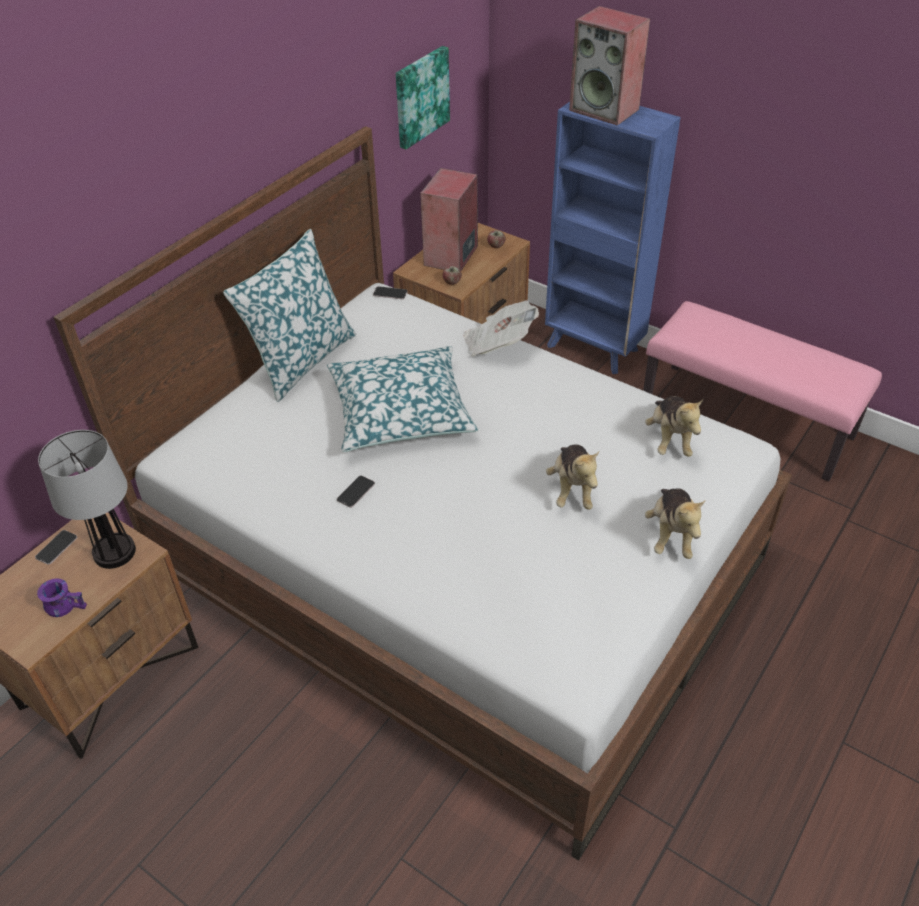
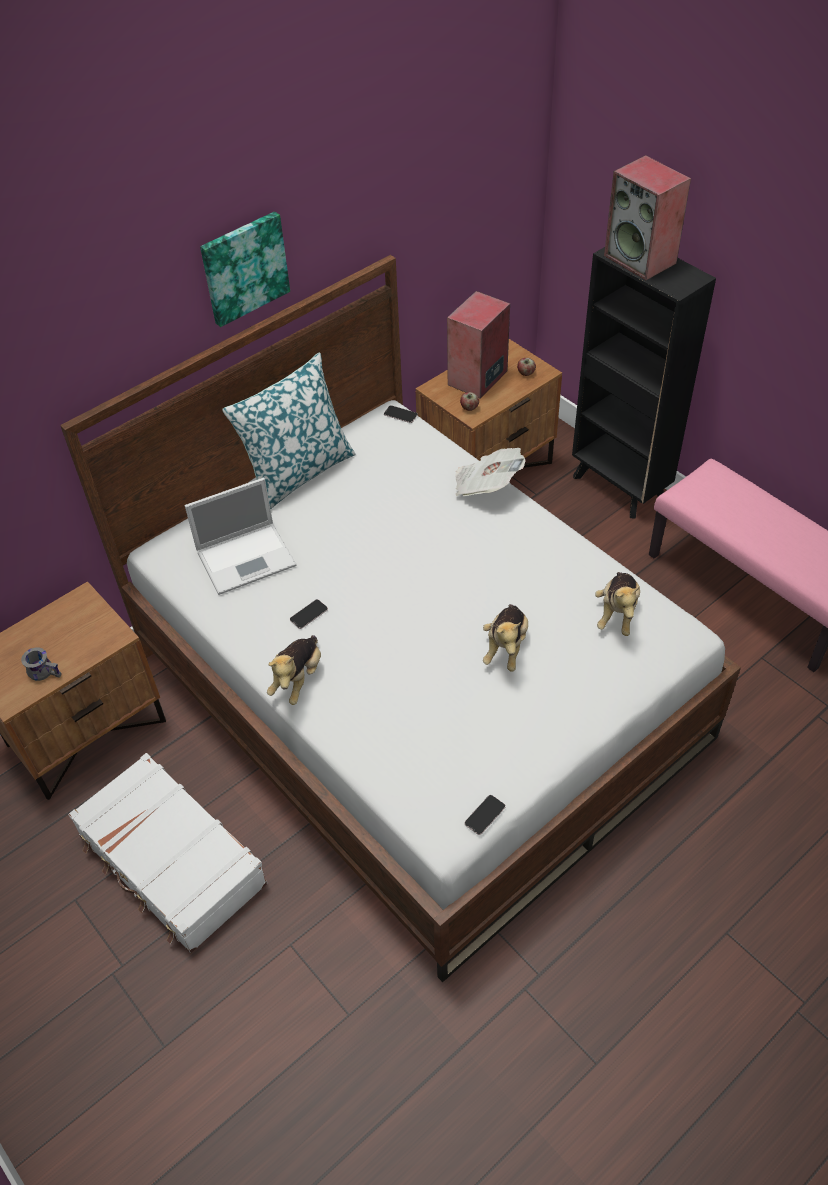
camera: 15 degrees right, 5 degrees up
phone [35,530,77,565] -> phone moved to [464,795,506,835]
purple mug [37,578,87,617] -> grey mug [21,648,62,681]
table lamp [38,430,136,569] -> none
pillow [327,346,478,452] -> none
picture [396,46,450,149] -> picture moved to [200,212,290,327]
blue bookcase [545,102,681,374] -> black bookcase [572,247,716,518]
plush toy [645,488,705,559] -> plush toy moved to [267,635,321,705]
none -> white suitcase [68,753,267,953]
none -> laptop [185,478,296,595]

